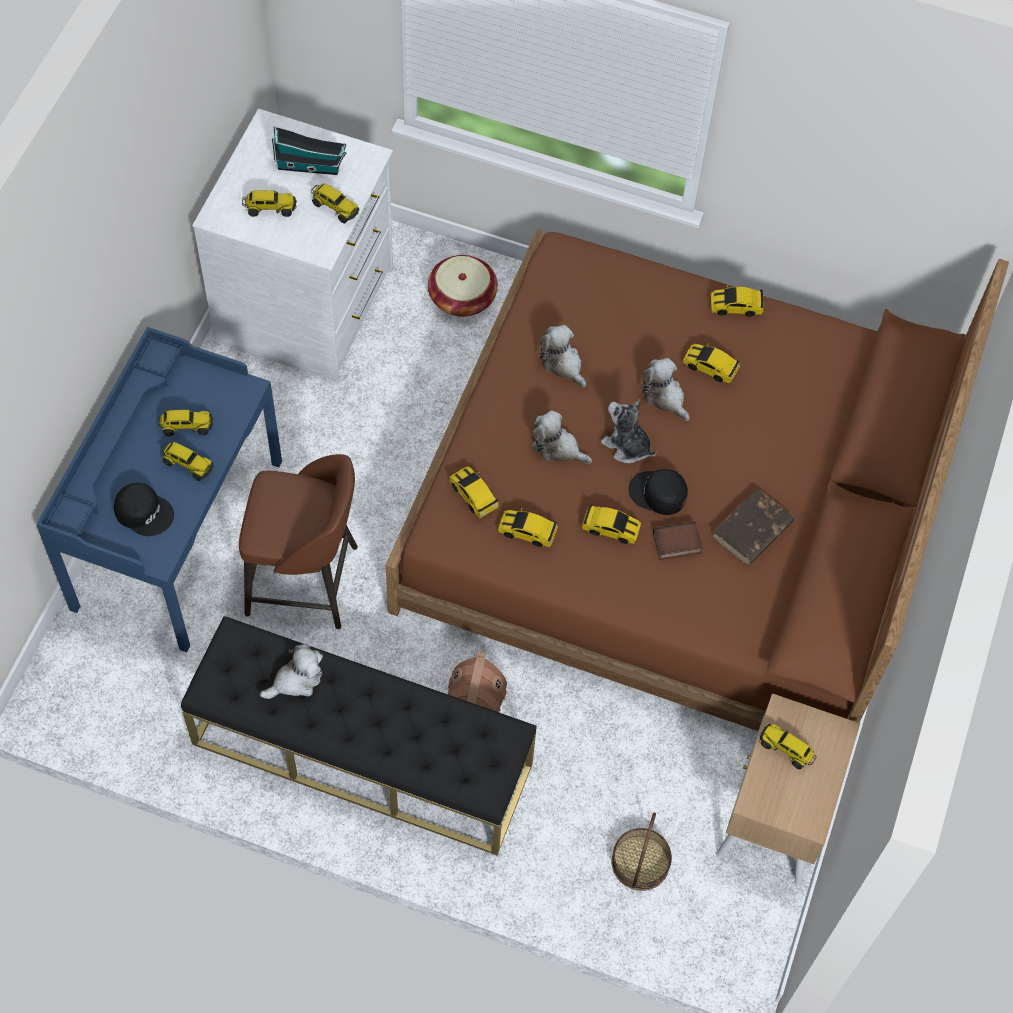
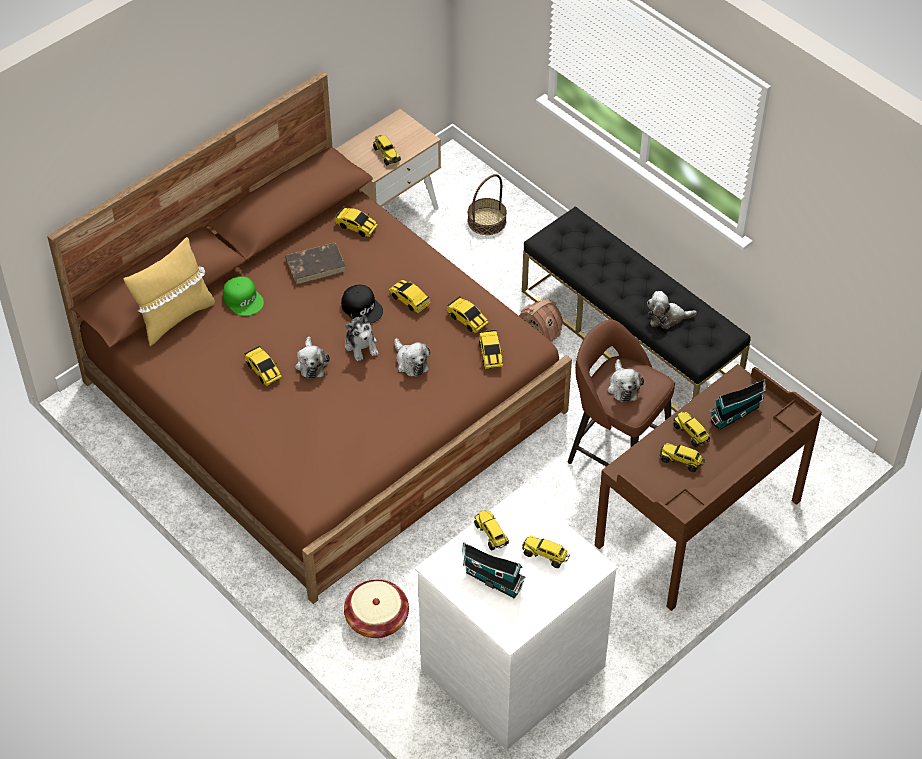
camera: 150 degrees left, 10 degrees down
blue desk [36,327,282,652] -> brown desk [595,364,822,611]
black cap [114,483,174,536] -> toy house [710,379,766,430]
plush toy [540,325,586,387] -> plush toy moved to [607,359,644,402]
book [653,522,703,560] -> none
toy car [711,285,764,317] -> toy car moved to [335,206,378,237]
none -> yellow pillow [124,237,215,346]
none -> green cap [223,276,264,316]

